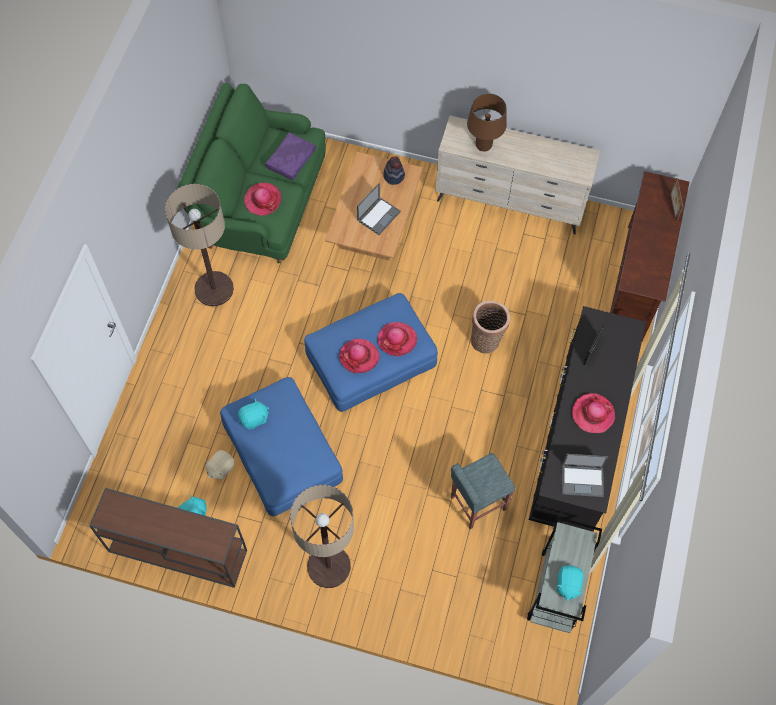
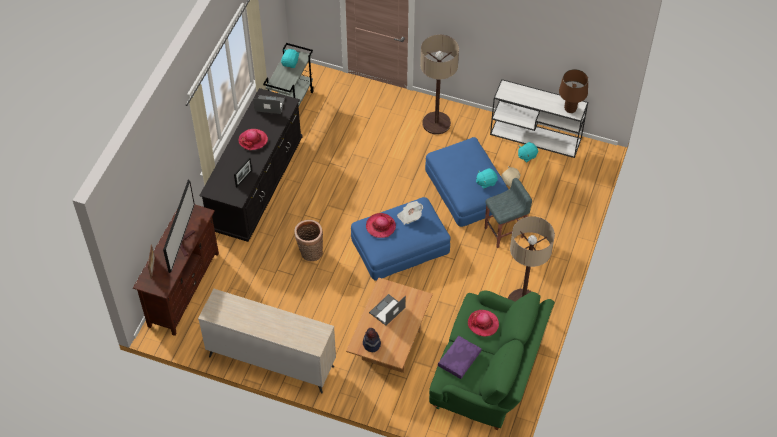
camera: 175 degrees left, 10 degrees down
brown console table [89,488,247,588] -> white console table [490,79,588,158]
hat [339,338,379,373] -> newspaper [397,201,423,225]
grey stool [451,453,516,529] -> grey stool moved to [485,178,532,248]
brown table lamp [467,93,507,152] -> brown table lamp moved to [559,69,588,113]
none -> television [163,179,195,273]

